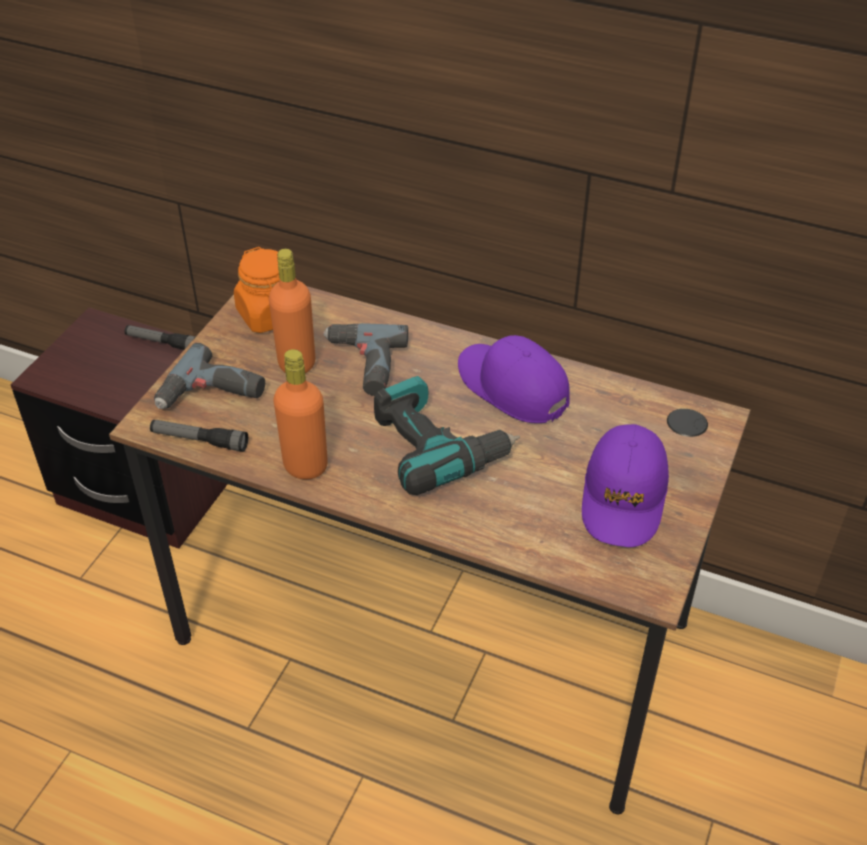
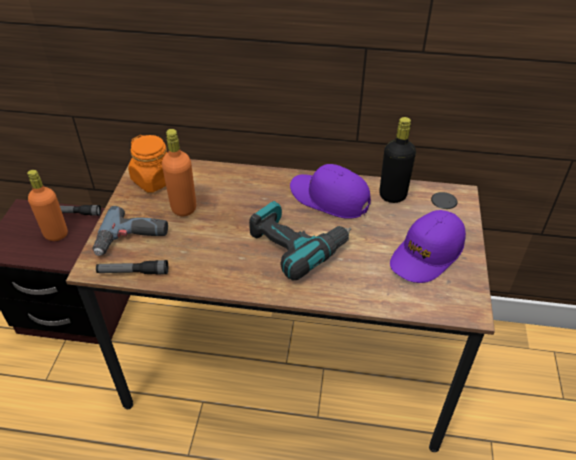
camera: 15 degrees left, 0 degrees up
orange bottle [273,349,328,479] -> orange bottle moved to [27,170,68,241]
power drill [323,323,408,396] -> none
purple cap [582,424,669,547] -> purple cap turned 45 degrees clockwise [390,210,466,283]
none -> black bottle [379,117,416,203]

